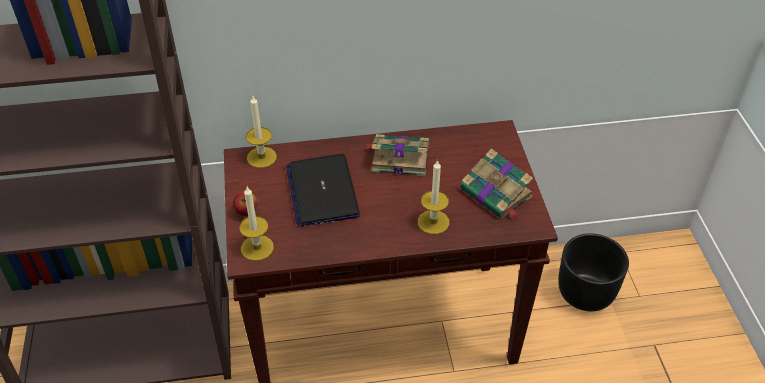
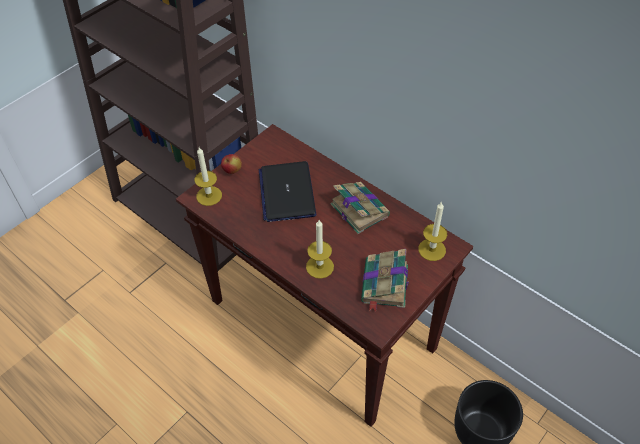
camera: 50 degrees right, 5 degrees up
candle [246,96,277,168] -> candle moved to [418,201,447,261]
laptop [286,154,360,226] -> laptop turned 45 degrees counterclockwise [259,161,317,222]

